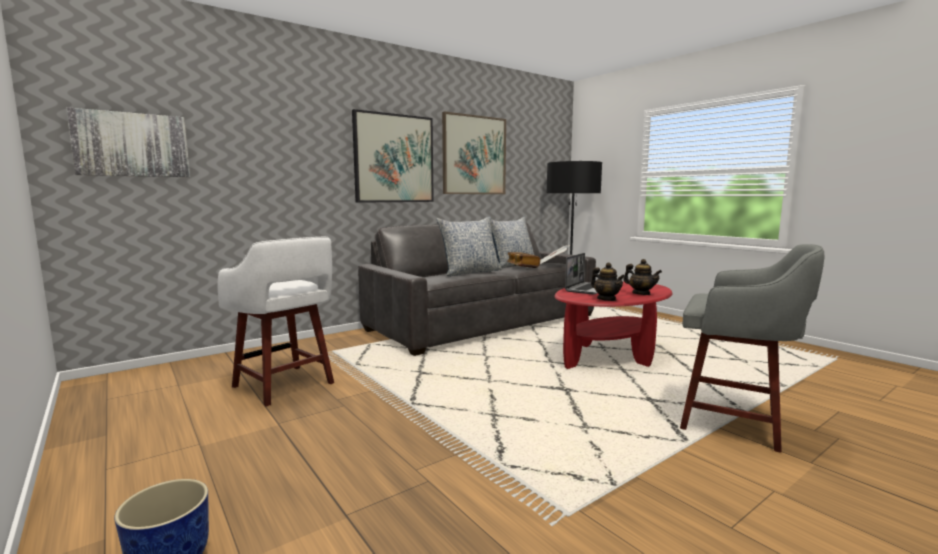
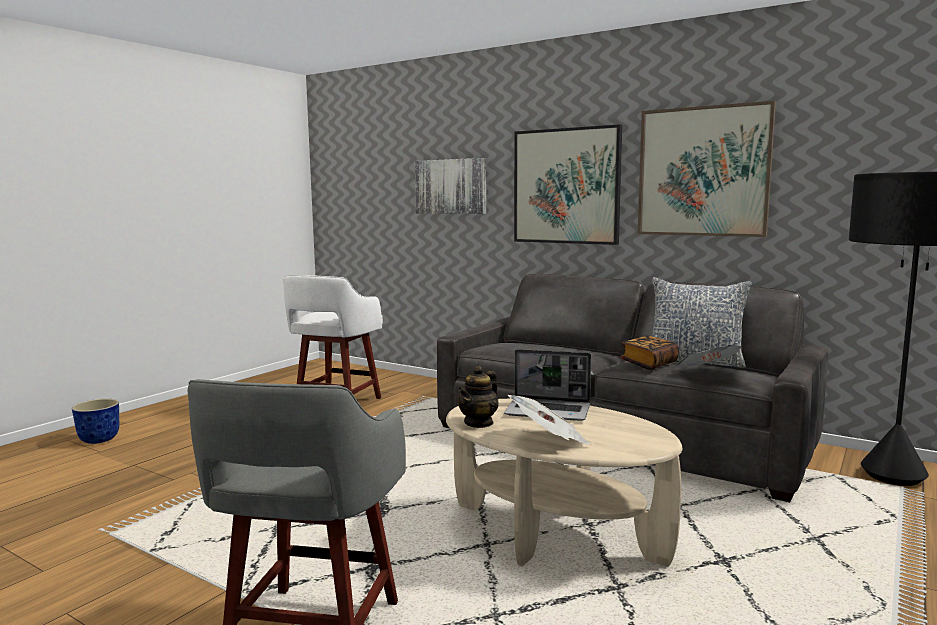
camera: 70 degrees right, 0 degrees up
picture [66,107,190,177] -> picture moved to [415,158,486,214]
pillow [436,217,502,276] -> none
red coffee table [554,282,673,369] -> beige coffee table [446,399,682,567]
teapot [623,259,662,295] -> newspaper [507,395,592,445]

